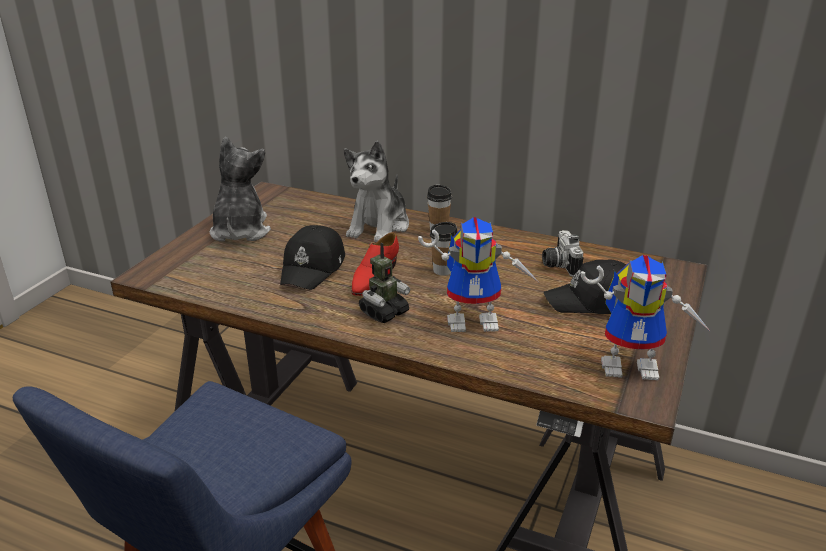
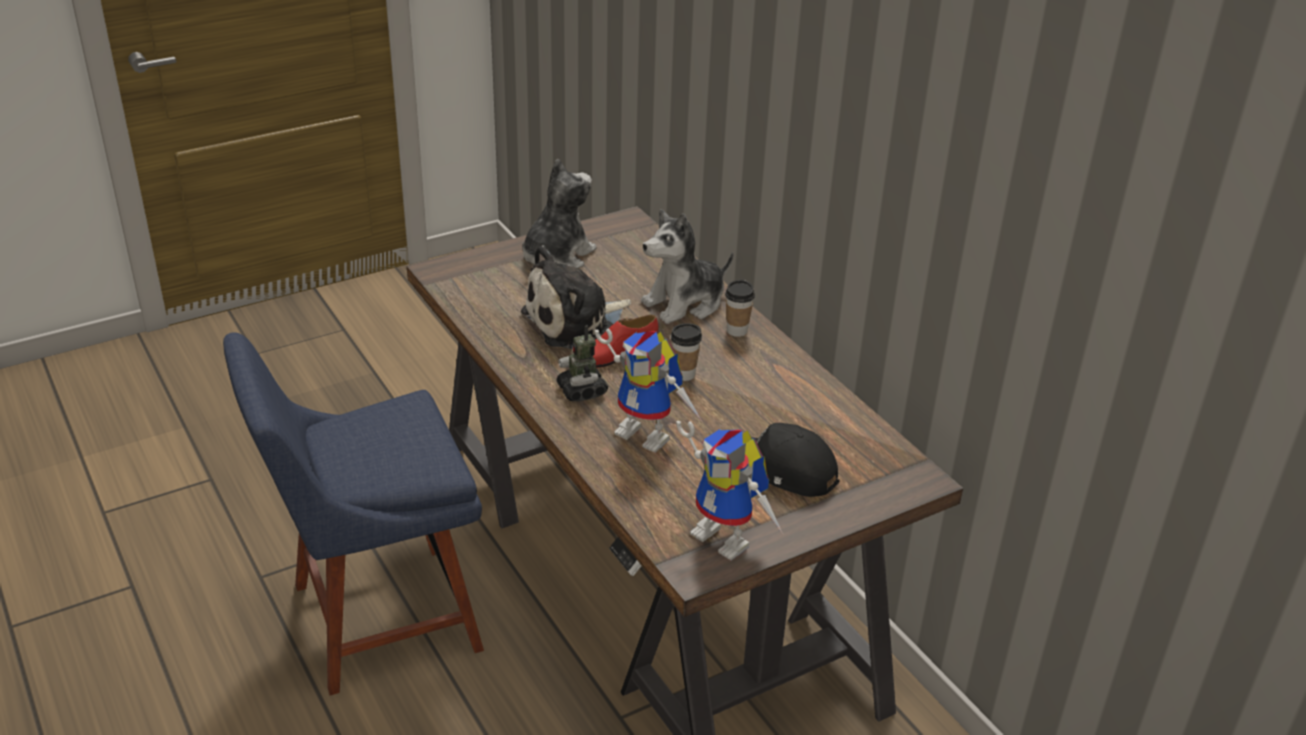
camera: 35 degrees right, 5 degrees up
black cap [280,225,345,290] -> plush toy [521,245,631,349]
toy robot [359,243,410,323] -> toy robot turned 75 degrees clockwise [556,325,608,401]
camera [542,230,584,277] -> none

